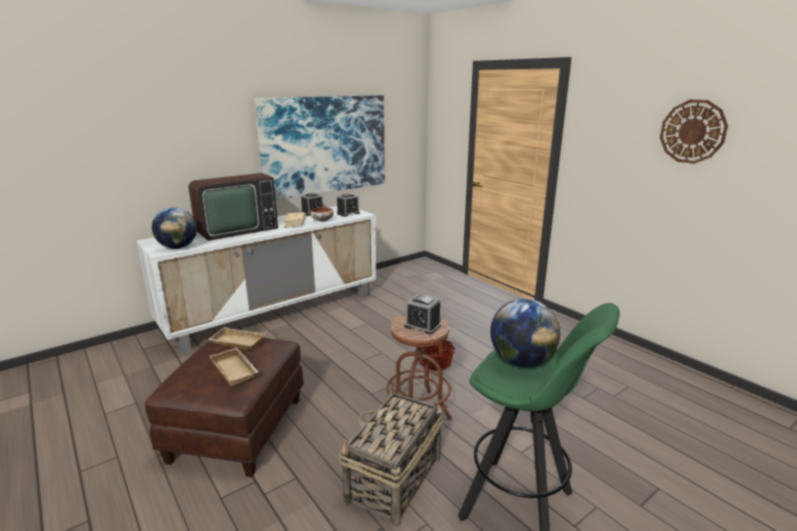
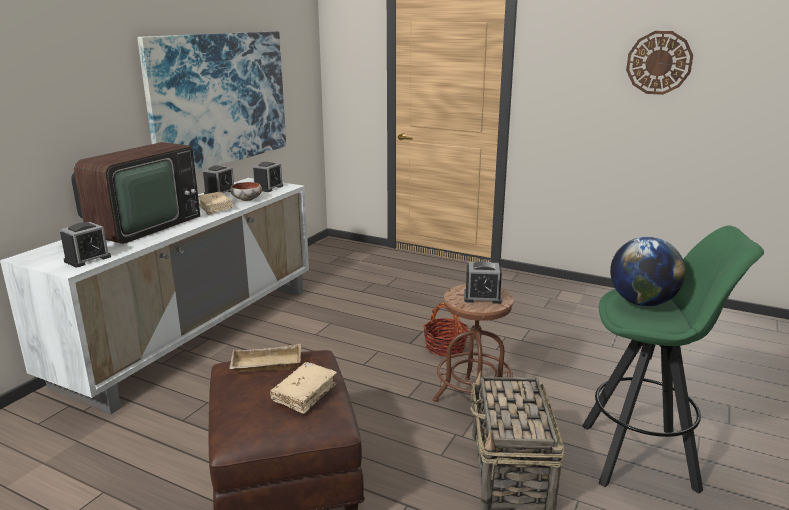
camera: 25 degrees left, 0 degrees up
globe [152,207,197,249] -> alarm clock [60,222,111,267]
beige tray [210,348,259,386] -> beige book [270,362,337,414]

